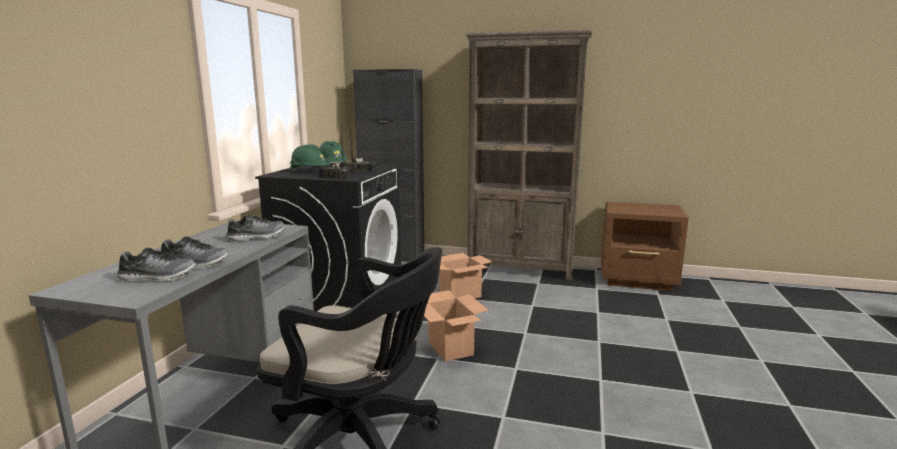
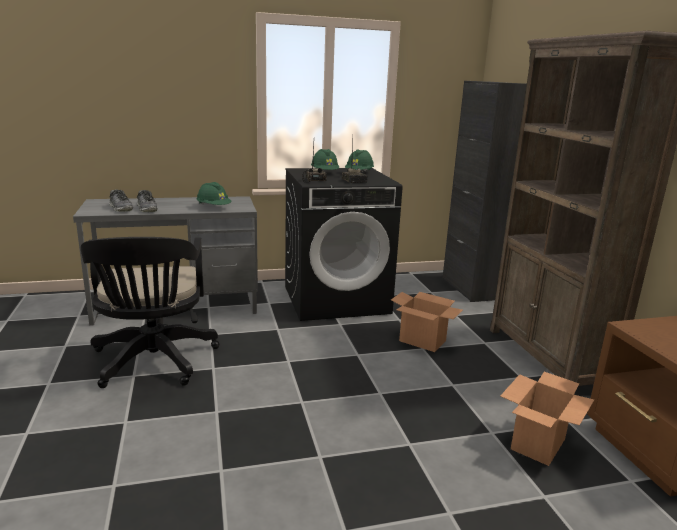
camera: 60 degrees right, 5 degrees up
shoe [226,214,285,242] -> green hard hat [197,182,231,205]
cardboard box [424,290,488,361] -> cardboard box moved to [500,372,594,466]

